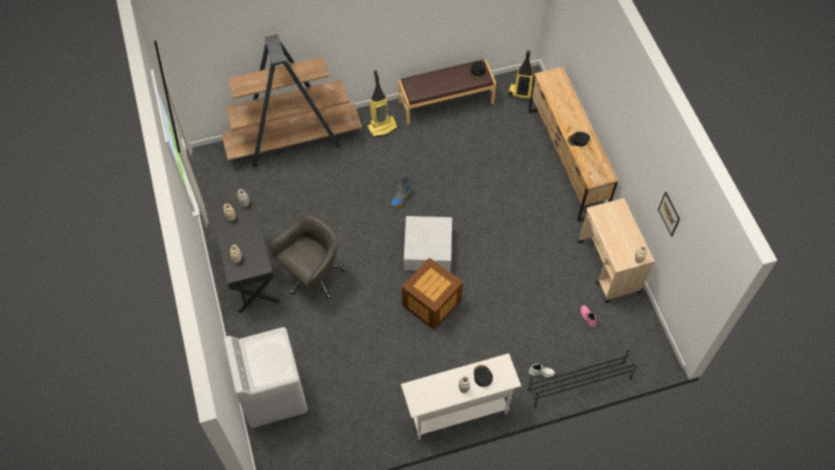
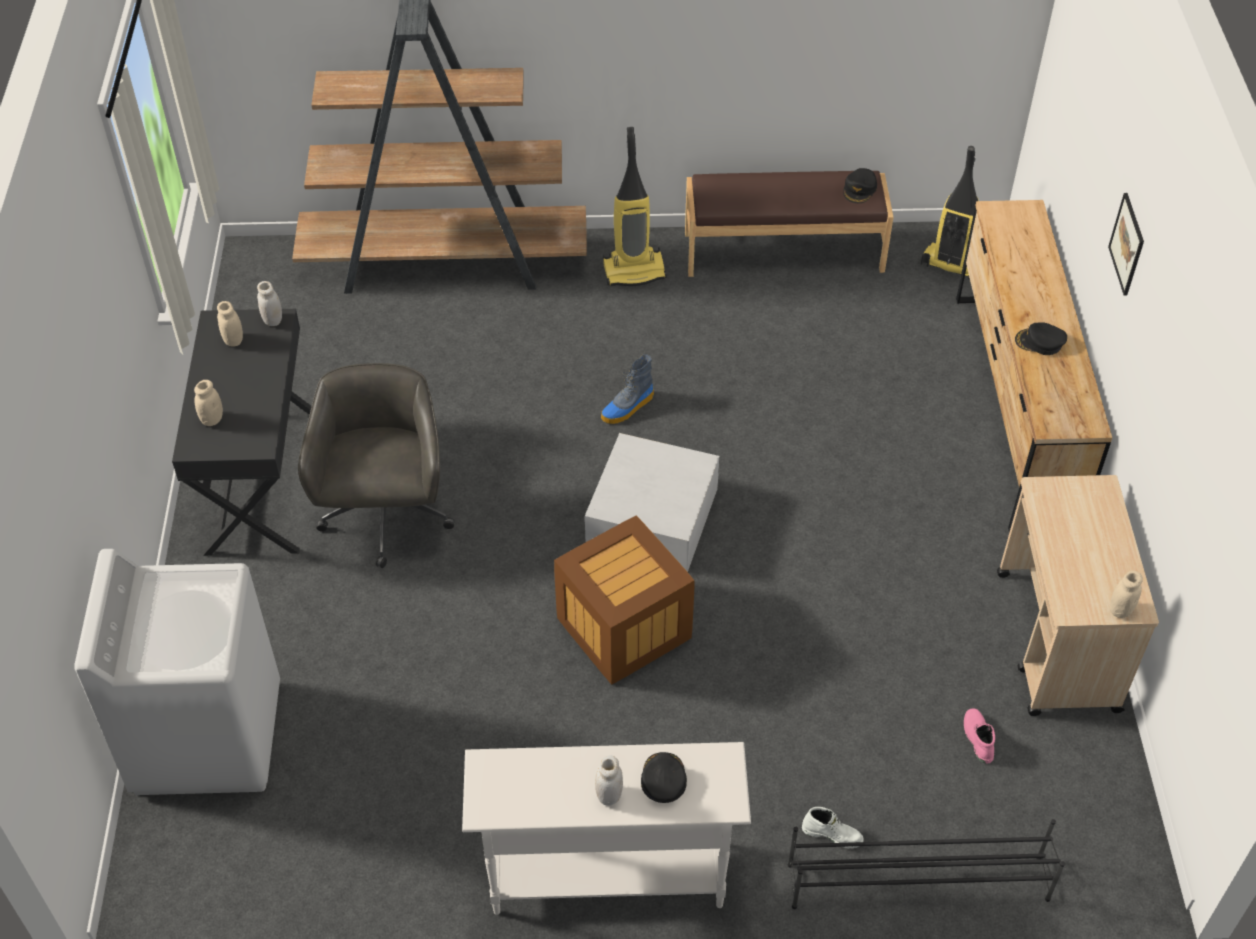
camera: 15 degrees right, 10 degrees down
grey office chair [270,214,346,299] -> grey office chair turned 60 degrees counterclockwise [298,363,454,568]
picture [658,192,680,236] -> picture moved to [1108,193,1144,296]

